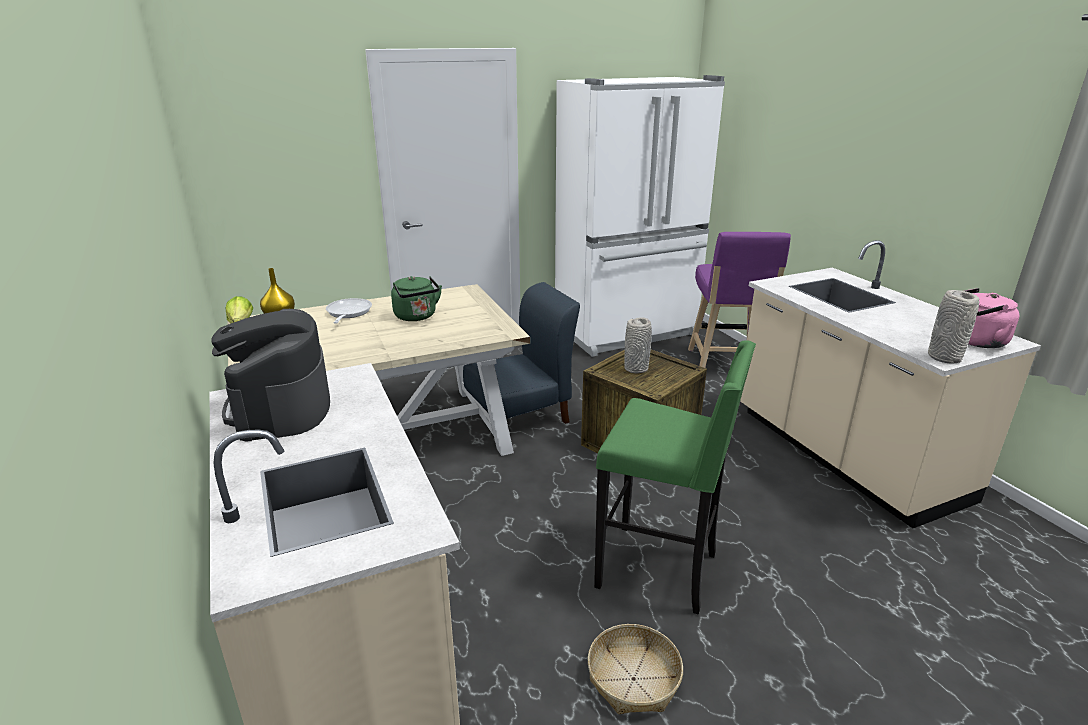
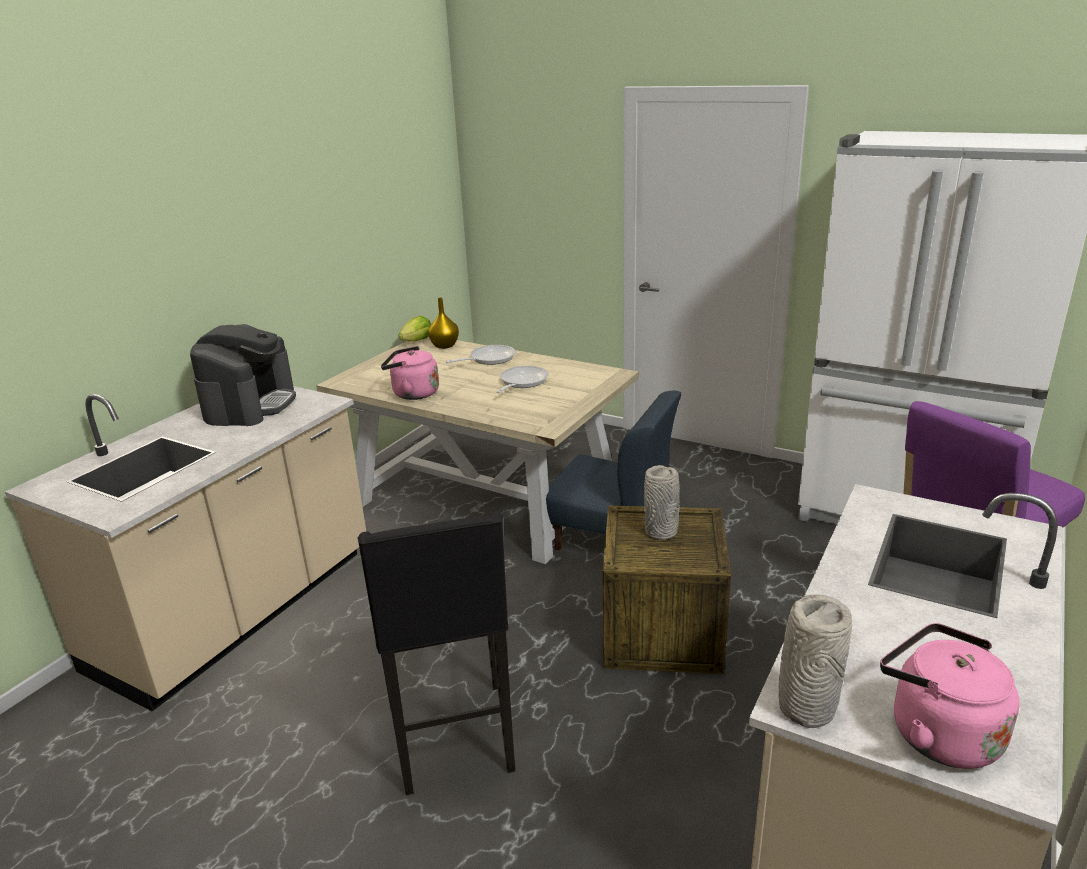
camera: 55 degrees right, 0 degrees up
coffee machine [211,309,330,441] -> coffee machine turned 150 degrees clockwise [190,324,296,426]
green kettle [391,276,442,321] -> frying pan [496,366,549,393]
basket [588,624,683,714] -> none
green stool [594,340,756,615] -> black stool [358,511,515,795]
none -> pink kettle [381,346,439,400]

